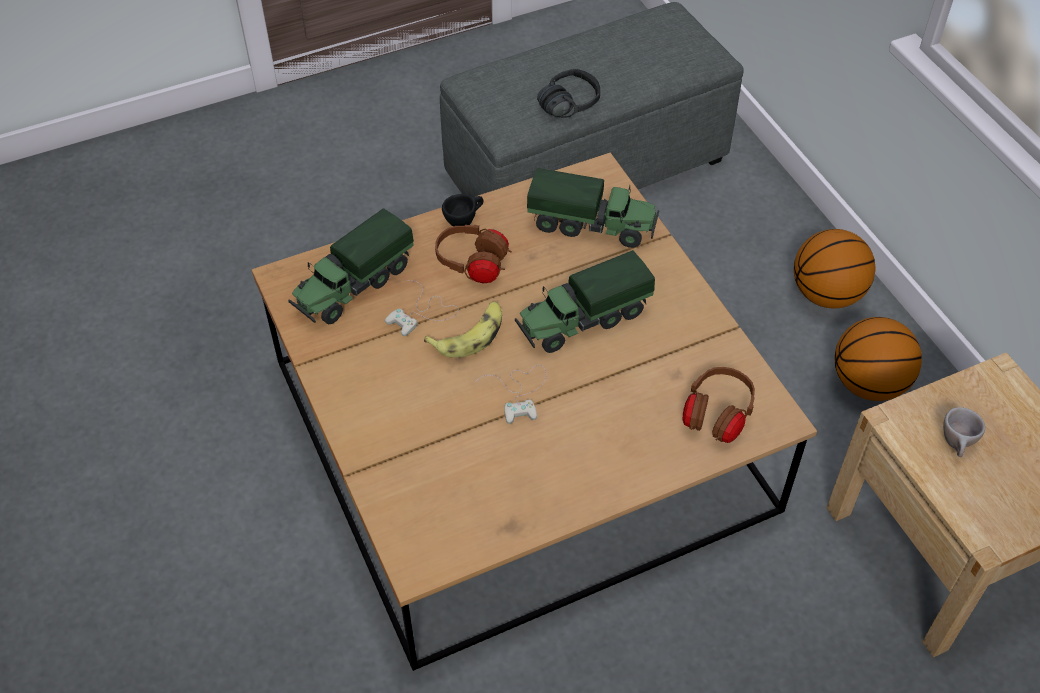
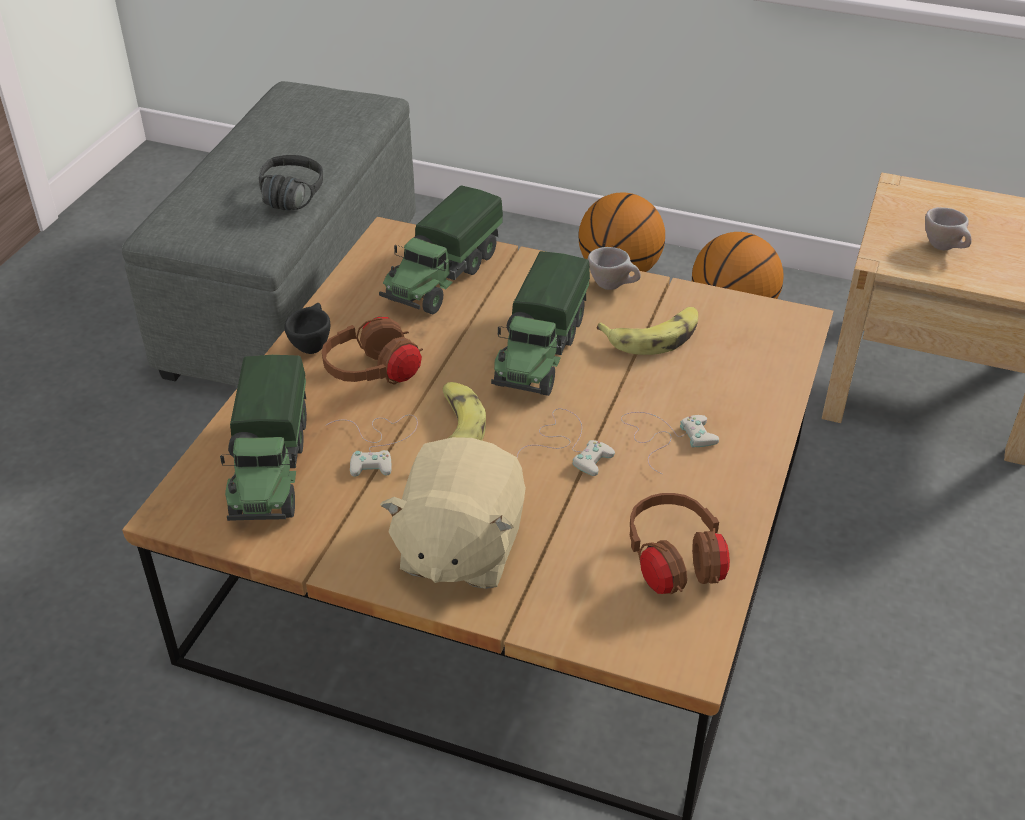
camera: 45 degrees left, 10 degrees down
toy truck [527,168,659,248] -> toy truck turned 150 degrees clockwise [379,185,503,314]
brown headphones [683,367,755,443] -> brown headphones moved to [630,493,730,594]
none -> beige plush toy [380,437,526,589]
none -> beige cup [588,247,641,290]
none -> banana [597,307,698,355]
none -> white game controller [621,412,719,474]

